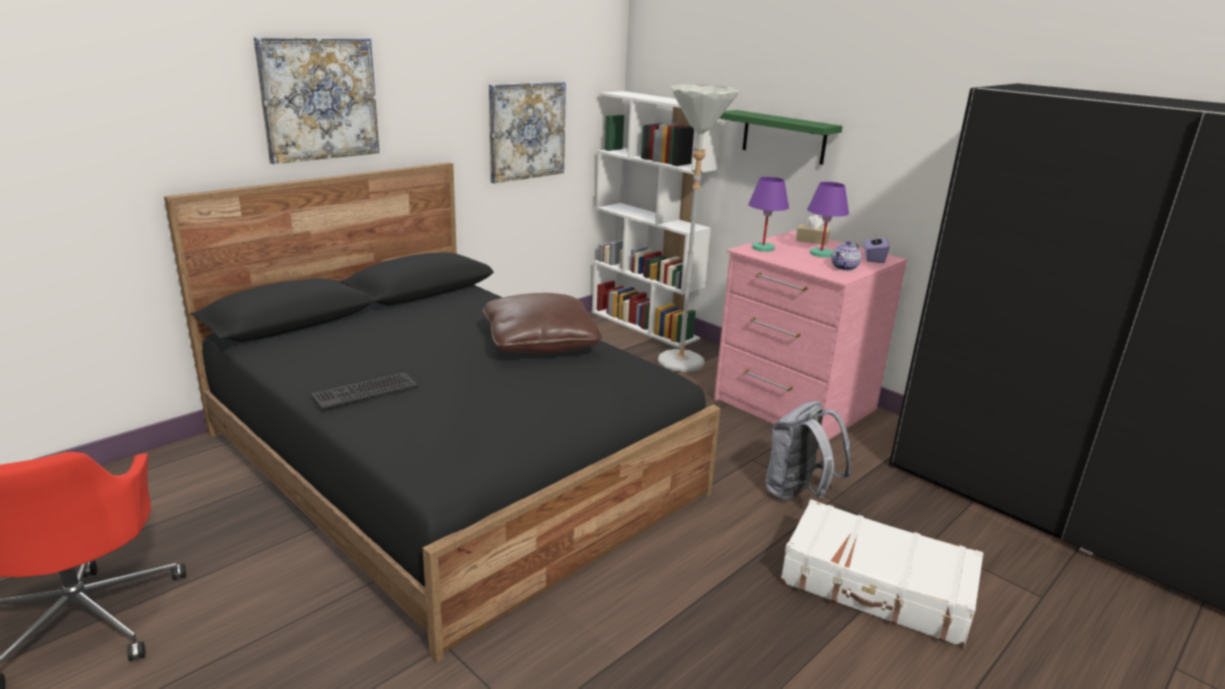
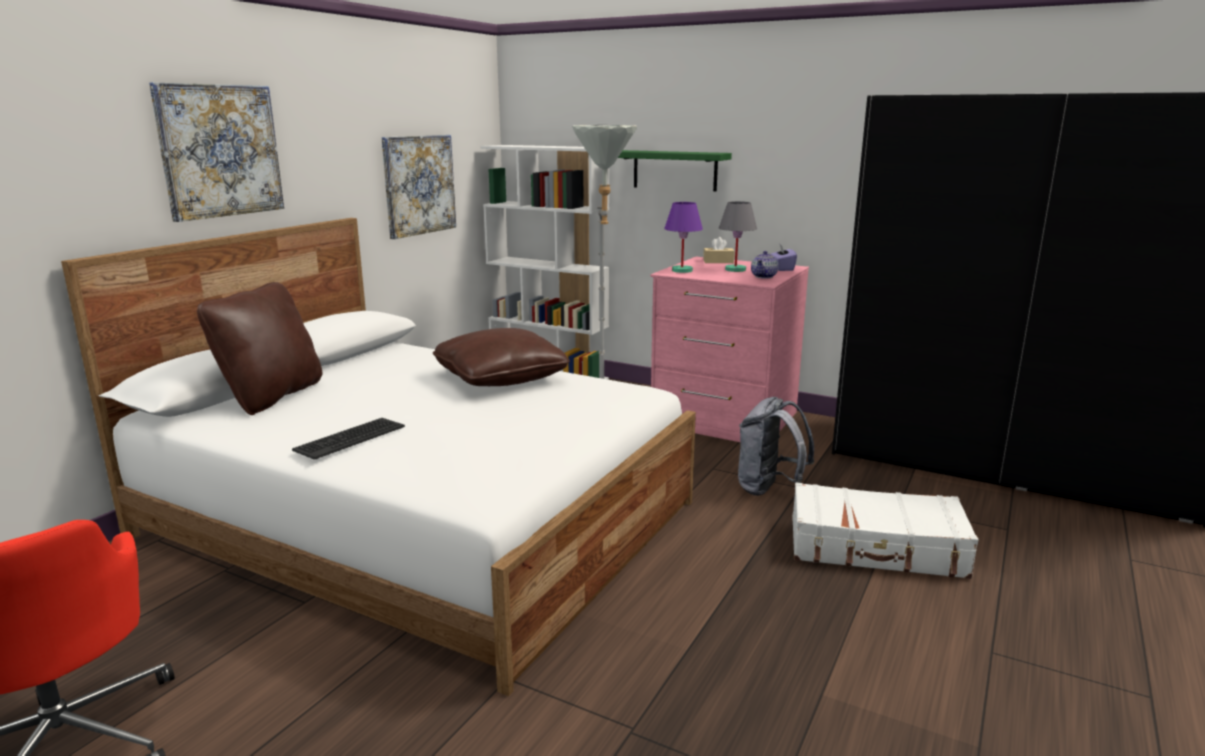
camera: 15 degrees left, 5 degrees down
black bed [164,162,721,663] -> white bed [61,218,696,696]
purple table lamp [807,182,849,258] -> grey table lamp [719,201,757,272]
none -> brown pillow [197,282,323,415]

